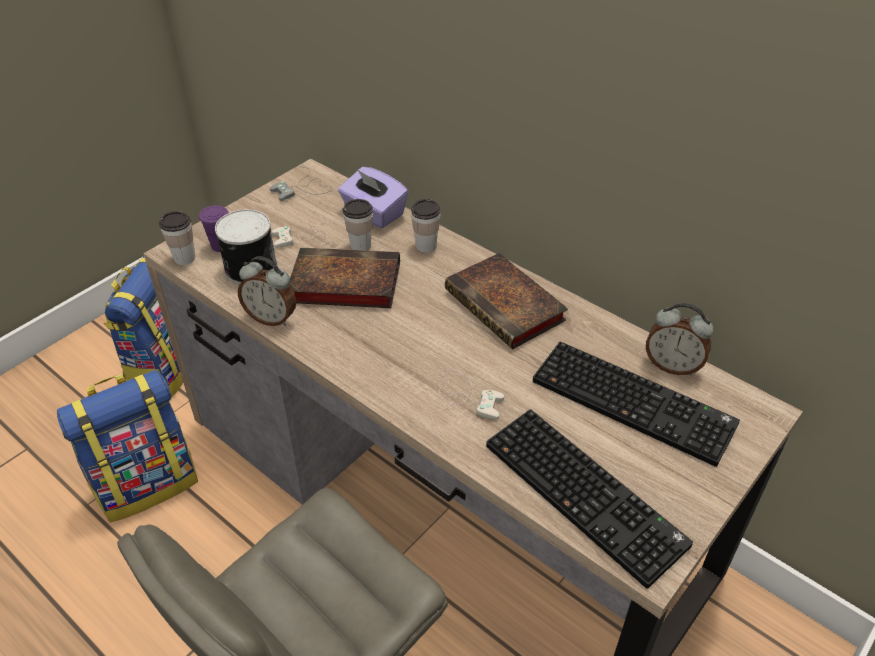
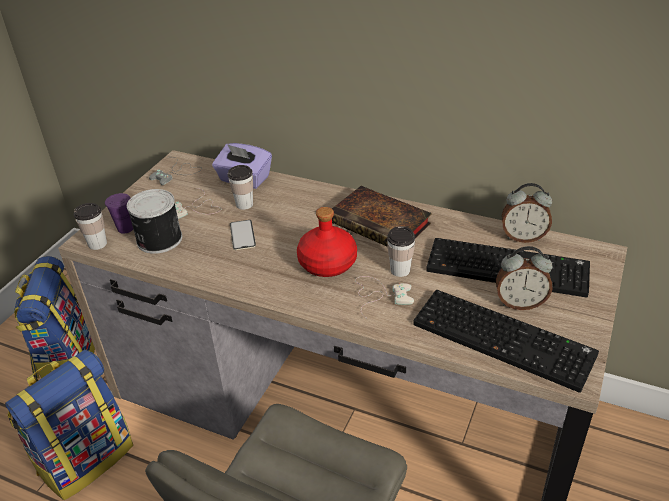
camera: 15 degrees left, 5 degrees down
alarm clock [238,256,296,326] -> alarm clock moved to [496,246,553,310]
book [289,247,400,308] -> phone [230,220,256,250]
cup [411,199,440,253] -> cup moved to [387,226,415,277]
none -> red bottle [297,207,357,277]

